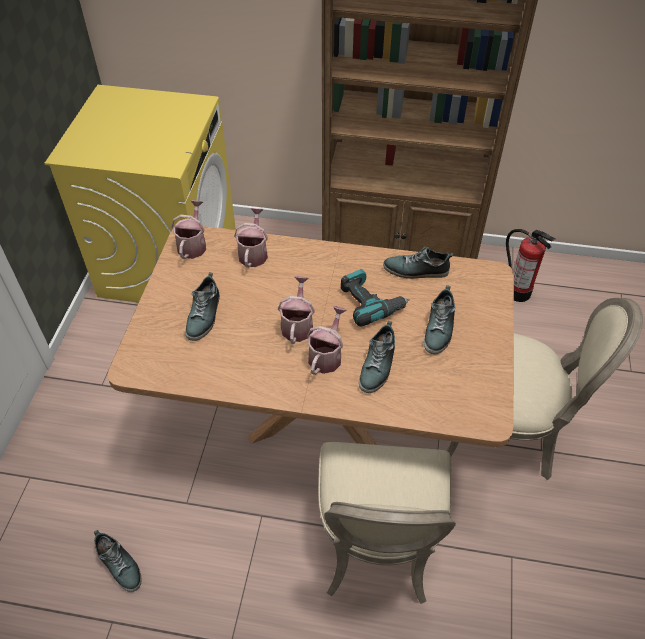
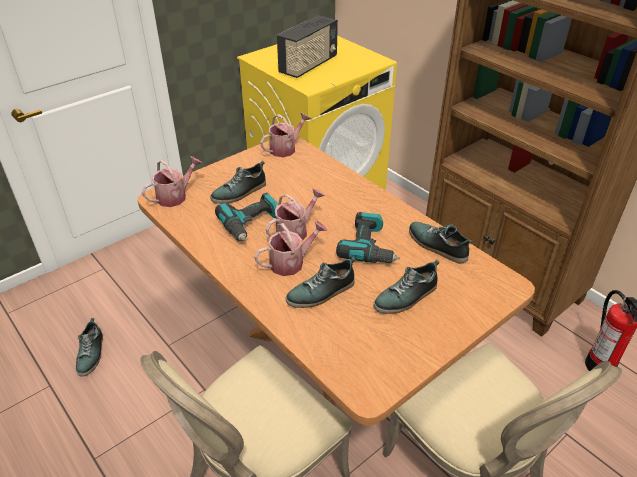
camera: 40 degrees right, 10 degrees down
watering can [234,208,268,268] -> watering can moved to [142,156,202,207]
none -> power drill [215,192,278,241]
none -> radio [277,15,338,78]

